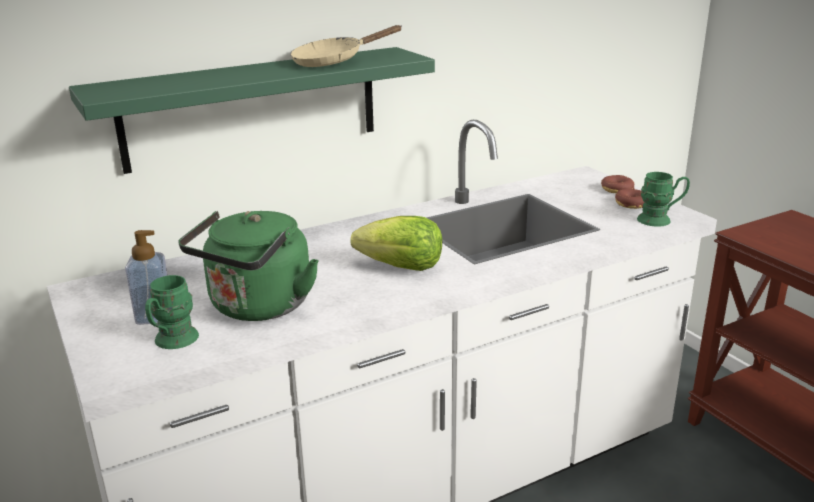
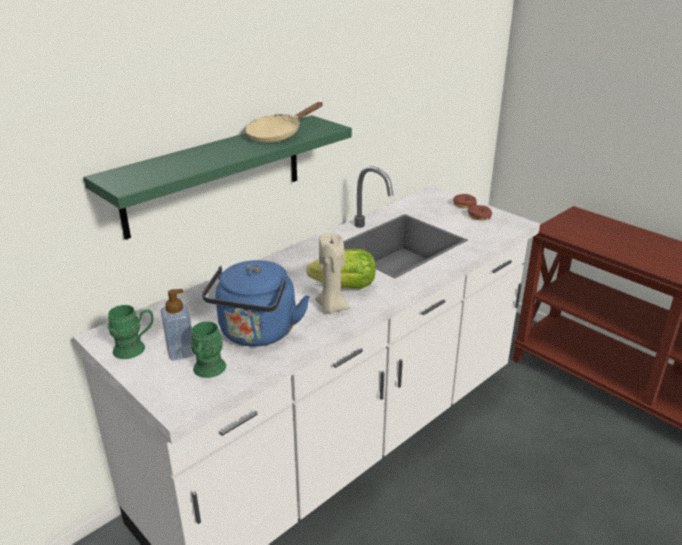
camera: 15 degrees left, 5 degrees up
green kettle [178,211,319,321] -> blue kettle [202,260,310,347]
green mug [637,172,690,227] -> green mug moved to [108,305,153,359]
none -> beige candle [315,233,350,314]

